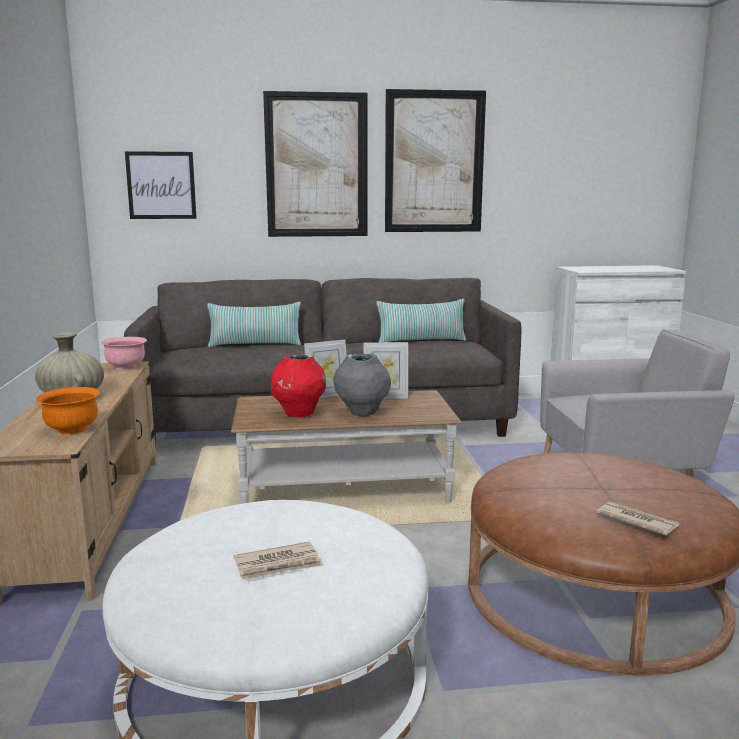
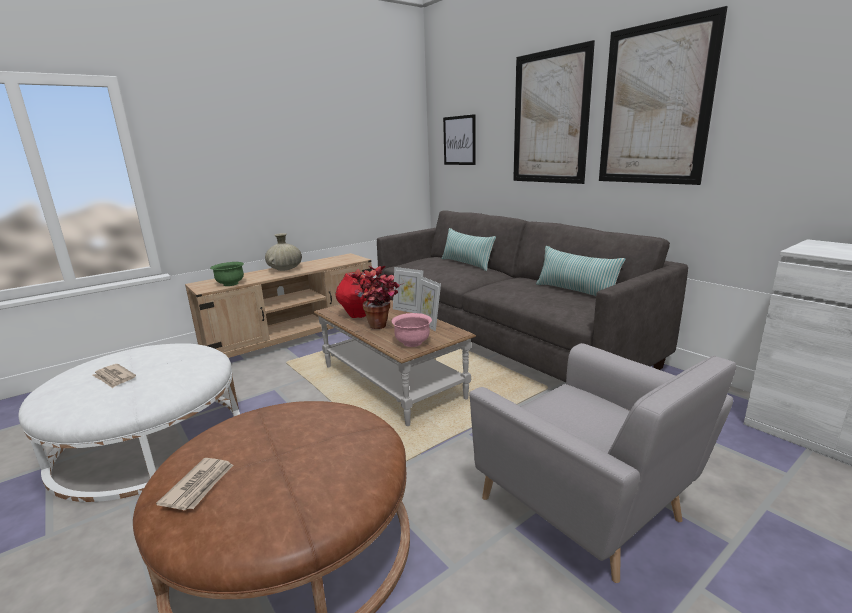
camera: 60 degrees right, 5 degrees up
orange bowl [36,387,100,435] -> green bowl [210,262,244,286]
pink bowl [101,337,147,370] -> pink bowl moved to [392,313,432,347]
grey vase [333,354,391,416] -> potted plant [347,266,402,329]

